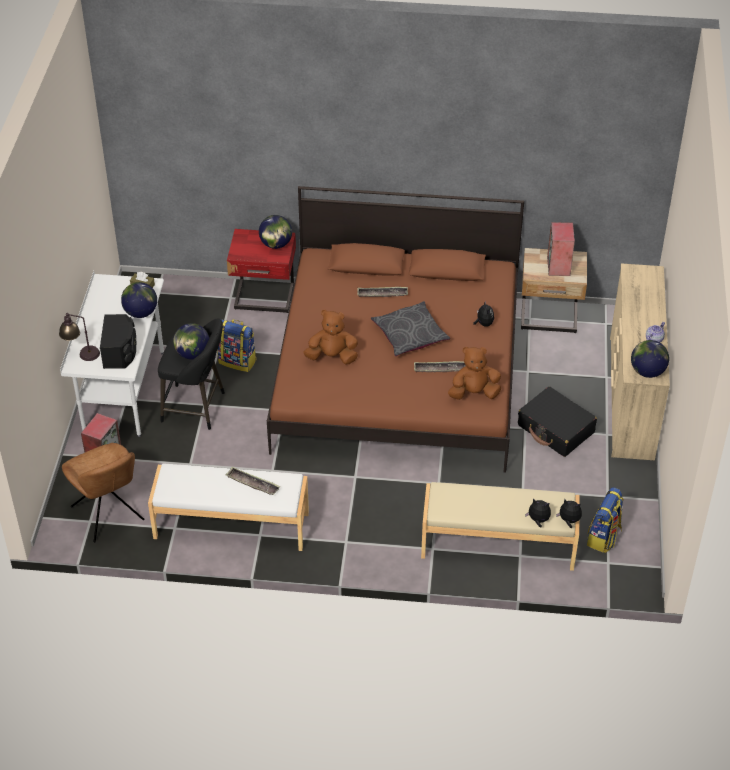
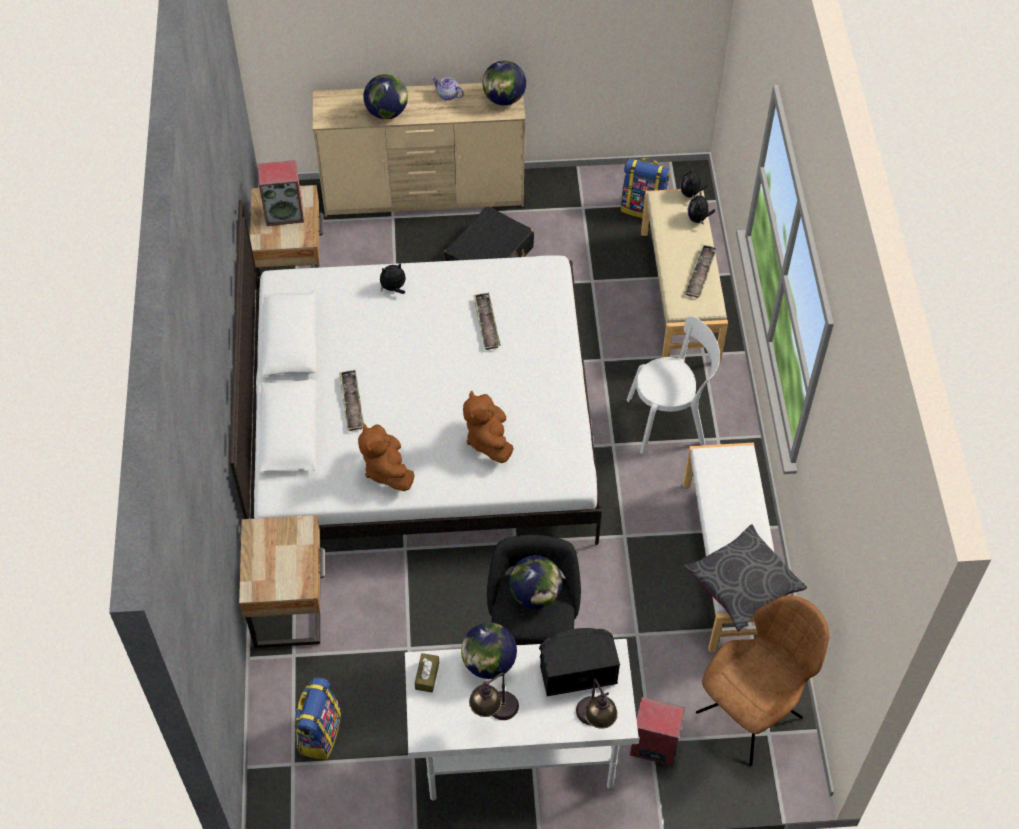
camera: 100 degrees left, 10 degrees up
backpack [217,319,257,372] -> backpack moved to [295,678,341,760]
tray [226,467,280,495] -> tray moved to [685,245,717,298]
red nightstand [227,229,296,313] -> beige nightstand [239,515,325,648]
globe [259,215,292,249] -> globe moved to [363,74,408,119]
brown bed [267,186,524,473] -> white bed [229,200,602,545]
grey pillow [371,301,450,356] -> grey pillow moved to [684,524,807,631]
brown plush toy [448,347,501,400] -> brown plush toy moved to [358,423,415,491]
none -> table lamp [469,673,519,720]
none -> white chair [627,316,720,454]

